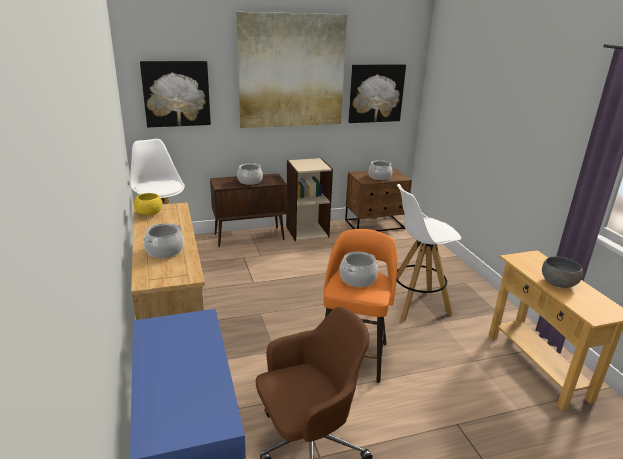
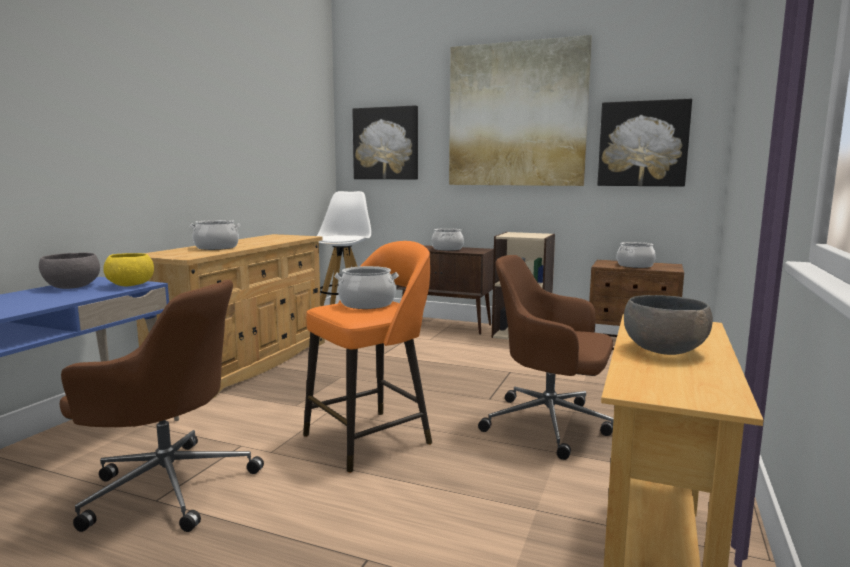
camera: 40 degrees right, 15 degrees down
yellow bowl [134,193,162,216] -> yellow bowl moved to [103,253,154,286]
white stool [396,184,461,322] -> brown office chair [478,255,614,460]
none -> grey bowl [39,253,100,289]

